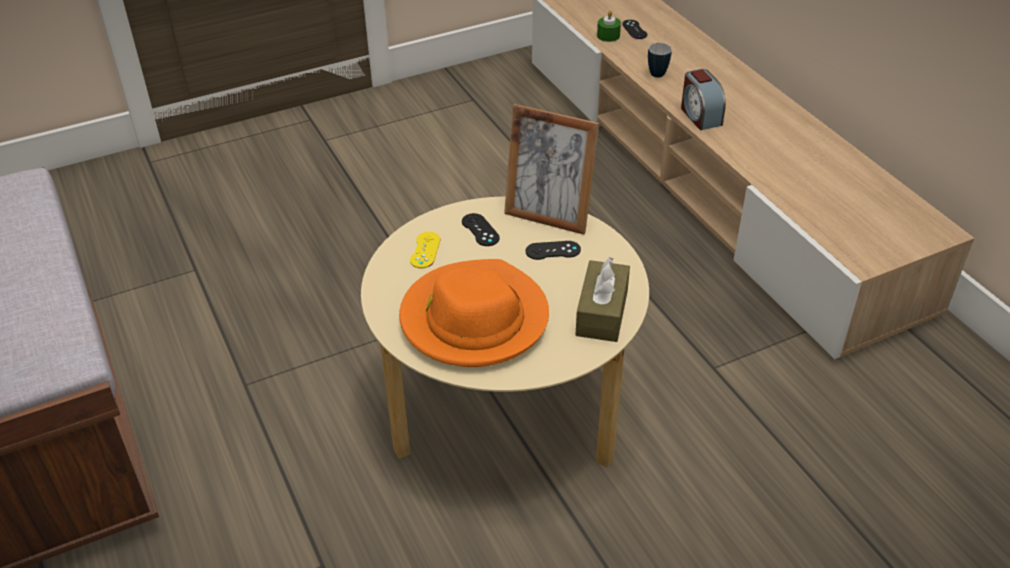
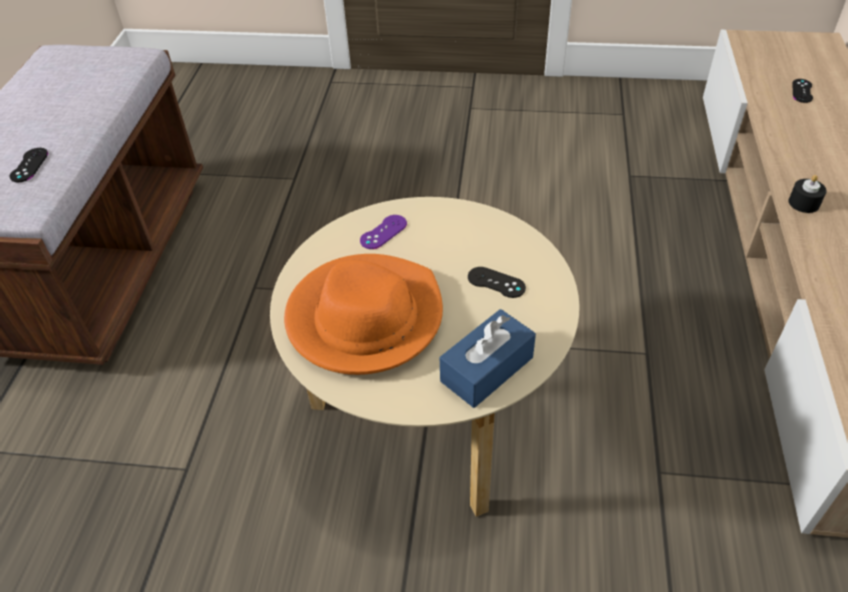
camera: 35 degrees right, 5 degrees up
yellow game controller [410,232,441,268] -> purple game controller [360,215,407,249]
black game controller [462,213,500,246] -> black game controller moved to [9,148,48,182]
picture frame [504,104,599,235] -> none
brown tissue box [576,257,630,342] -> blue tissue box [440,309,536,408]
green candle [597,11,621,42] -> none
mug [648,43,672,78] -> none
alarm clock [681,69,726,130] -> black candle [789,175,827,213]

